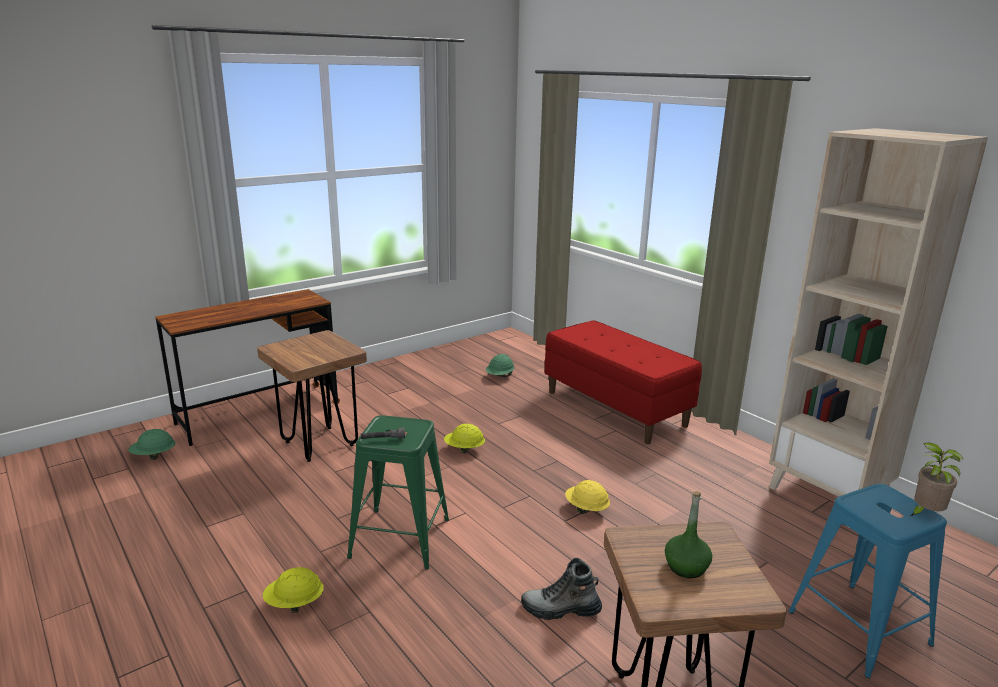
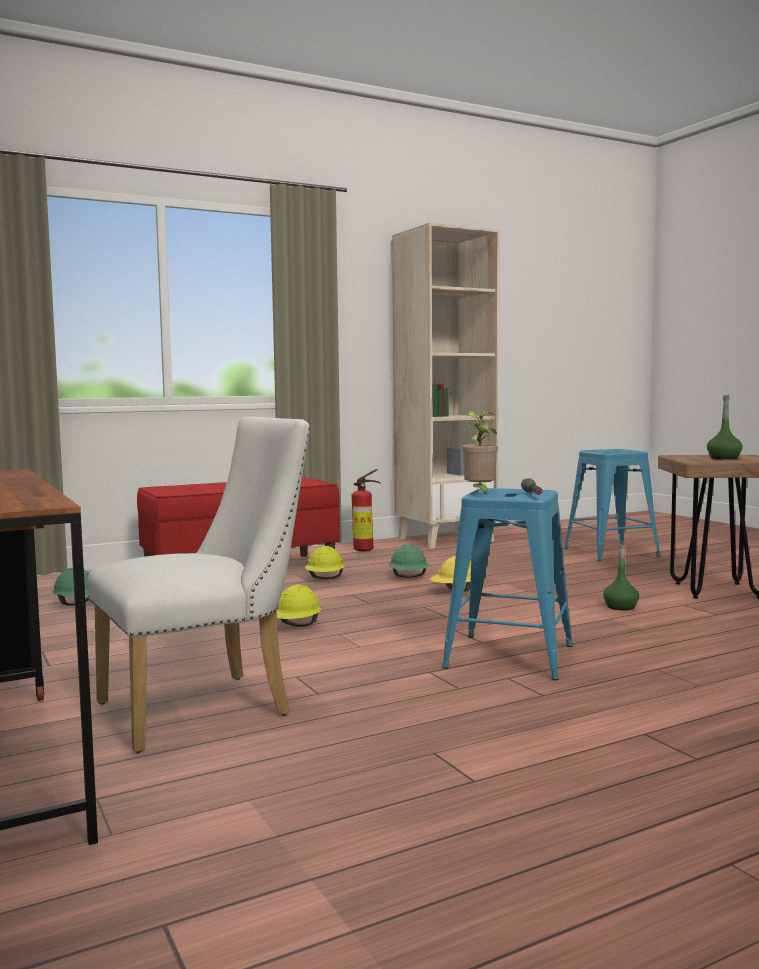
camera: 80 degrees left, 15 degrees down
green hard hat [128,429,176,460] -> green hard hat moved to [389,544,429,578]
brown stool [257,330,367,462] -> white chair [87,417,310,753]
yellow hard hat [263,567,324,613] -> yellow hard hat moved to [305,546,345,579]
green stool [347,415,449,570] -> blue stool [442,488,573,680]
boot [521,558,602,620] -> green bottle [603,542,639,610]
potted plant [911,443,963,516] -> potted plant moved to [462,410,498,495]
none -> fire extinguisher [352,469,381,551]

